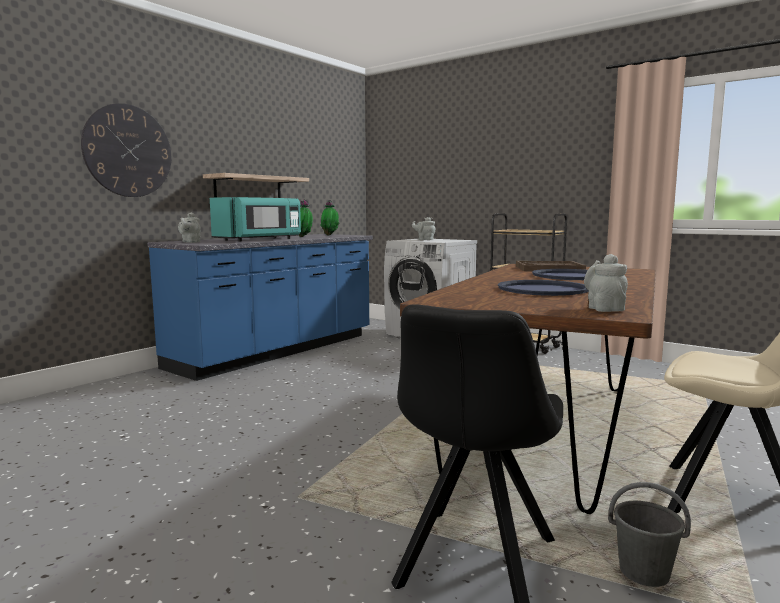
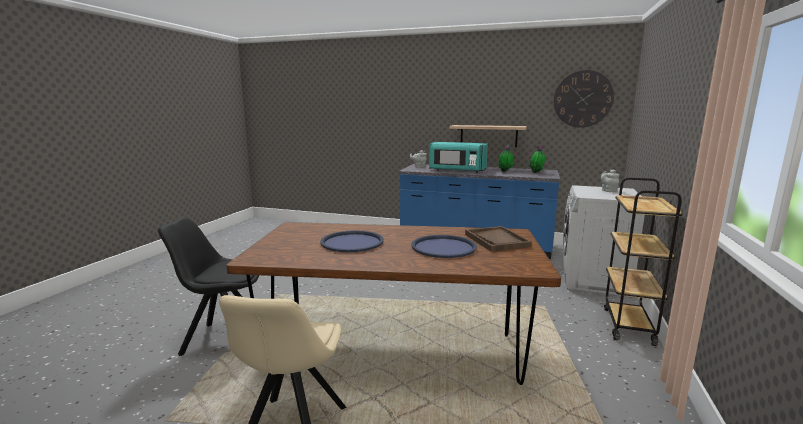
camera: 70 degrees right, 5 degrees up
wall clock [81,103,171,197] -> wall clock moved to [554,70,614,128]
grey teapot [584,254,628,312] -> none
grey bucket [608,482,691,587] -> none

